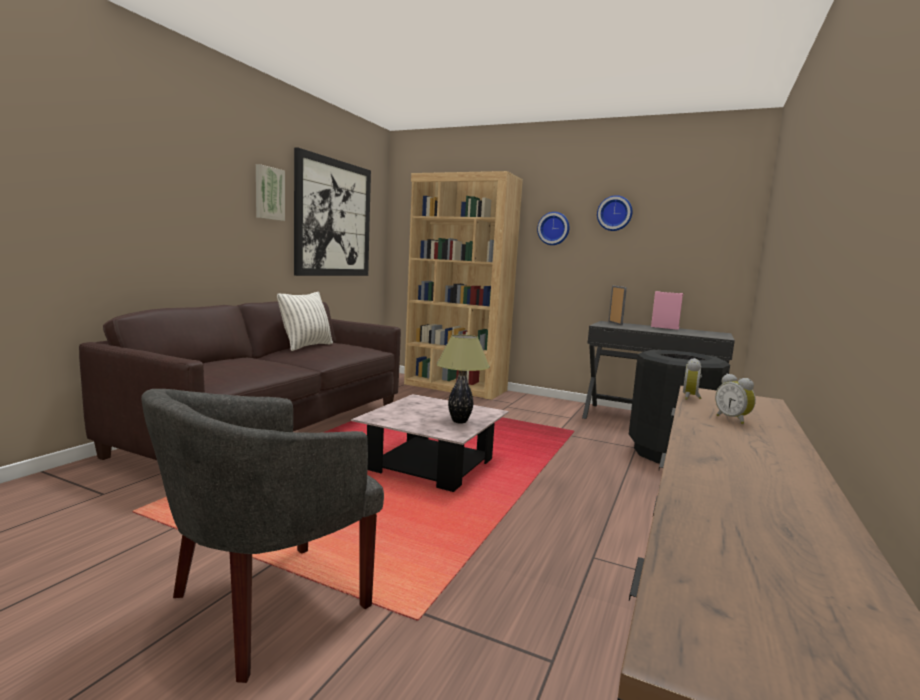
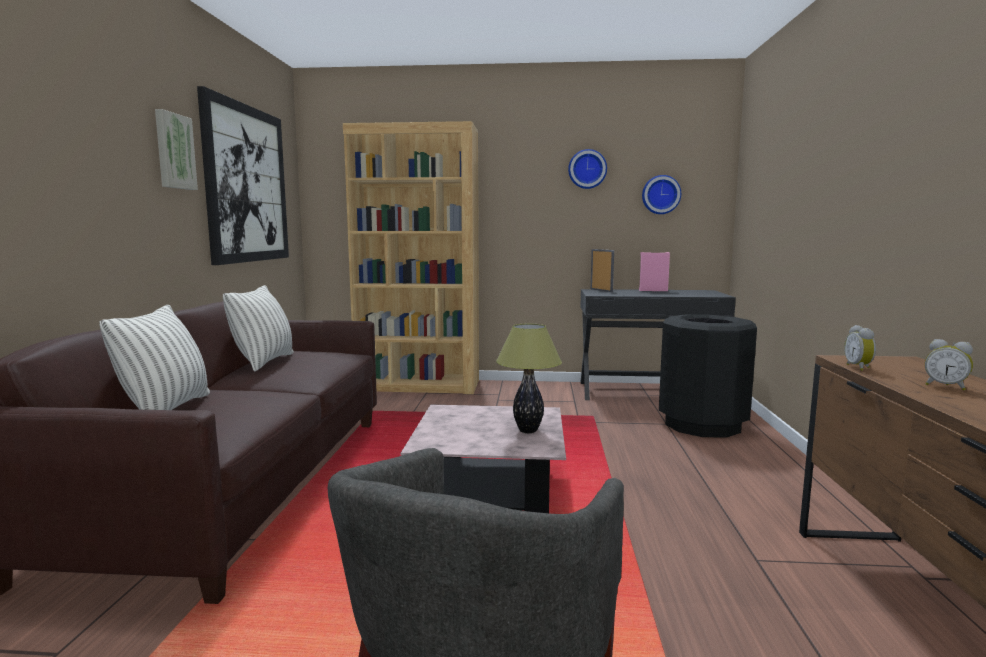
camera: 20 degrees left, 0 degrees up
wall clock [537,212,570,245] -> wall clock moved to [642,175,681,214]
none -> pillow [99,305,210,410]

